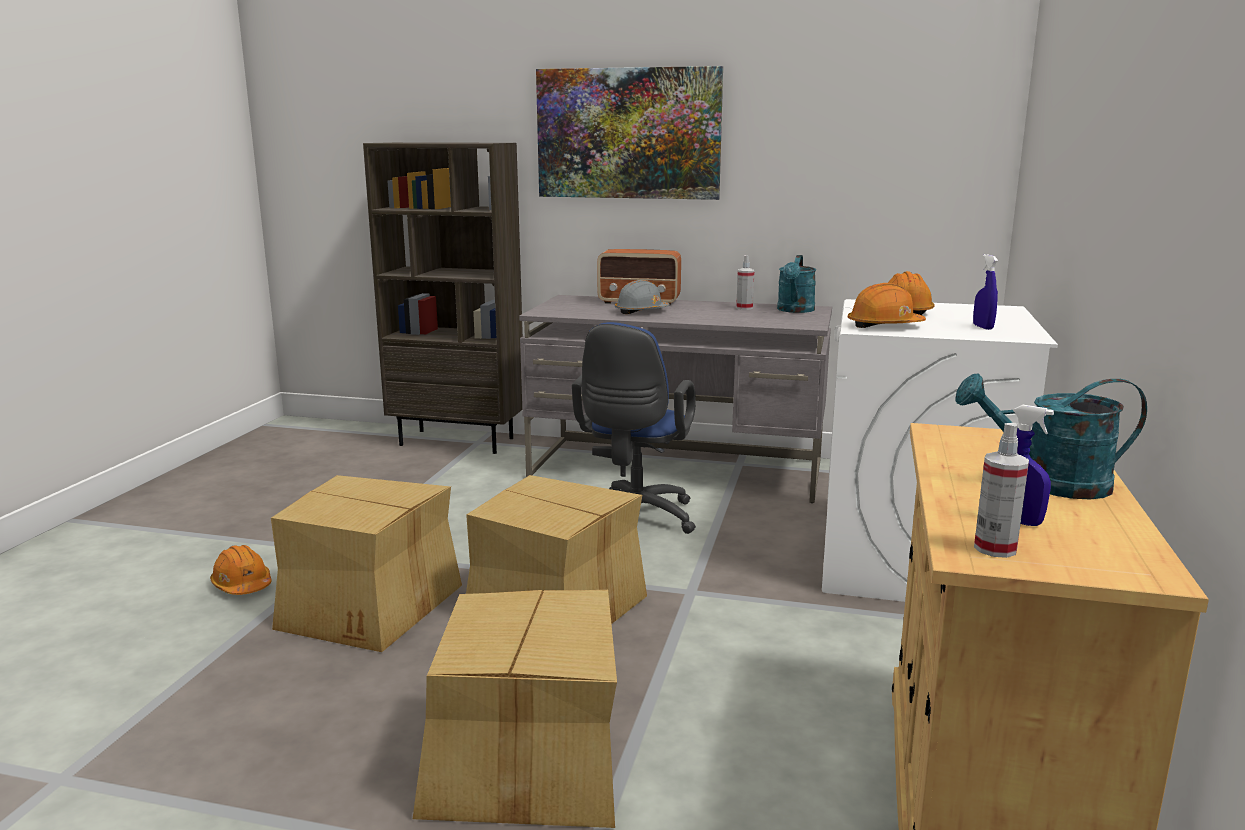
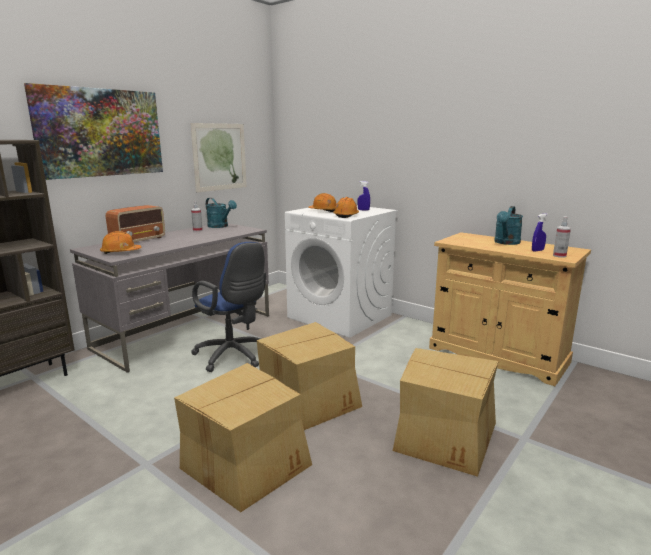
camera: 65 degrees left, 0 degrees up
orange hard hat [210,545,272,595] -> orange hard hat moved to [100,231,142,254]
grey hard hat [615,280,670,314] -> none
none -> picture [190,123,247,193]

